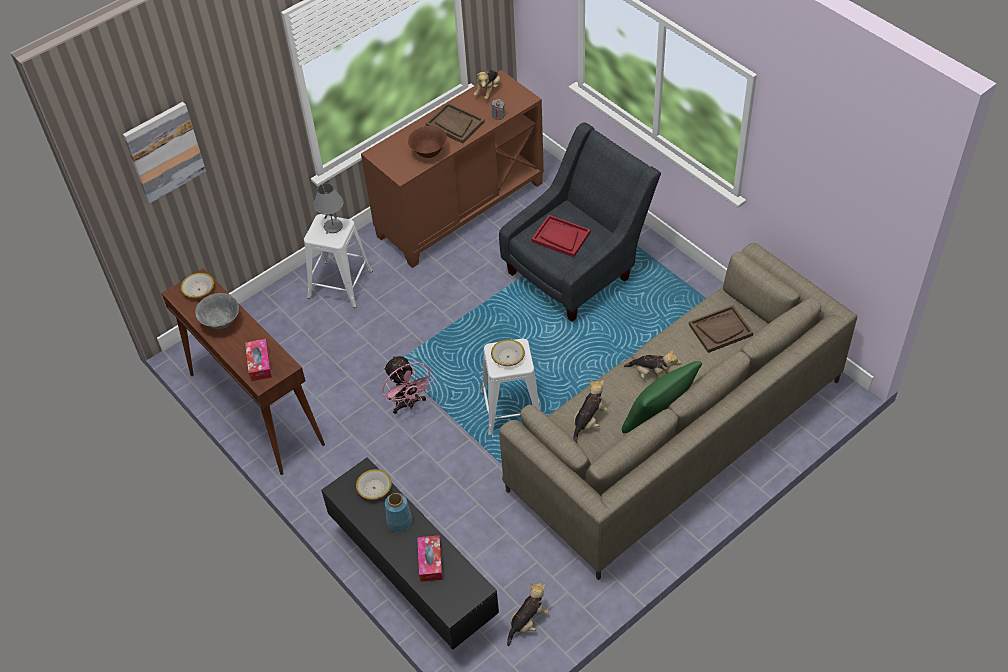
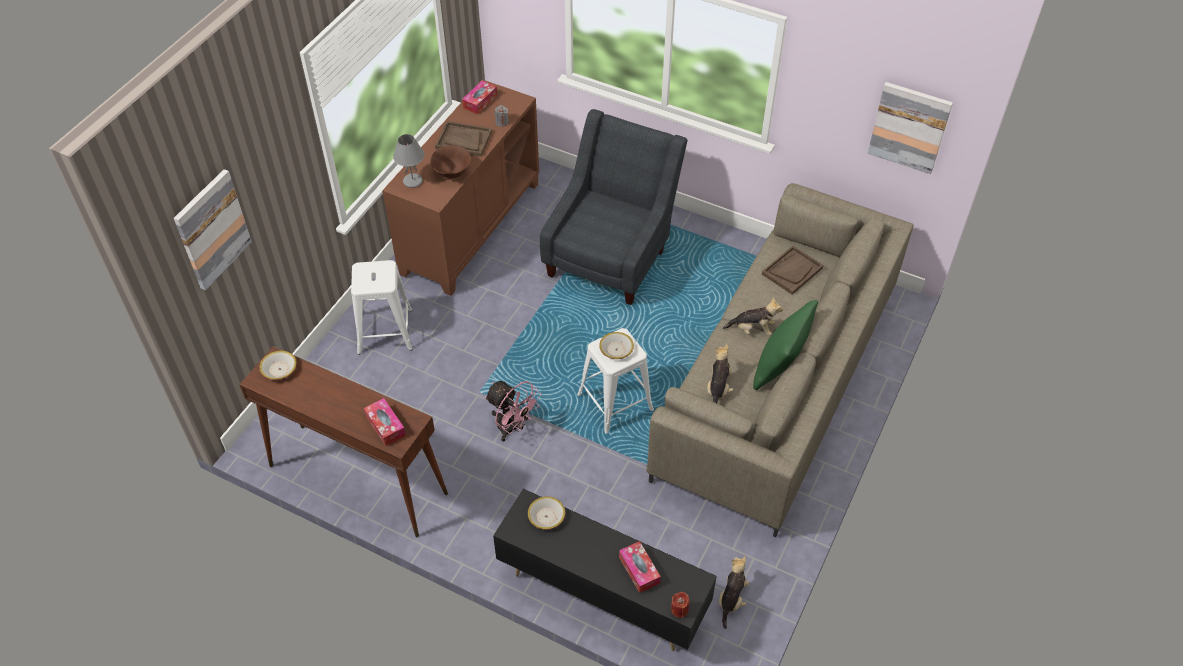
camera: 25 degrees left, 0 degrees up
grey bowl [195,293,239,329] -> none
grey table lamp [313,183,344,233] -> grey table lamp moved to [393,134,425,188]
blue vase [385,493,412,532] -> none
plush toy [474,70,500,100] -> tissue box [462,81,497,115]
red tray [531,215,591,257] -> none
none -> red candle [671,592,689,618]
none -> picture [868,82,953,174]

